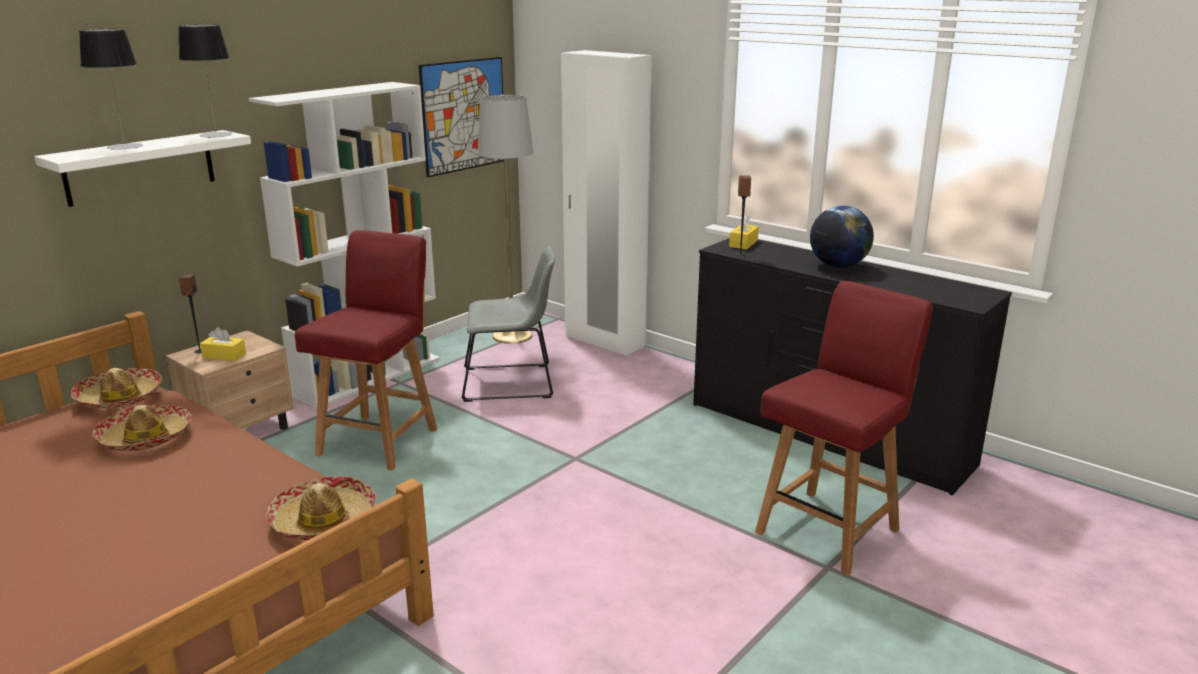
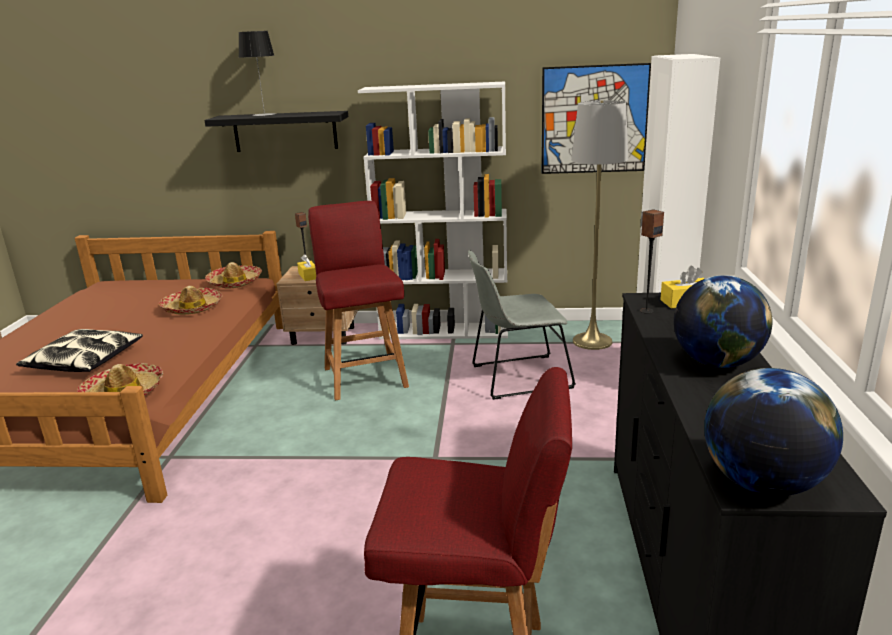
camera: 55 degrees right, 0 degrees up
white shelf [34,130,251,207] -> black shelf [204,111,348,152]
table lamp [178,24,233,138] -> none
red chair [295,230,437,470] -> red chair turned 90 degrees counterclockwise [308,201,409,400]
grey chair [461,246,555,402] -> grey chair turned 120 degrees clockwise [468,250,576,400]
none -> pillow [16,329,143,372]
none -> globe [704,368,843,496]

